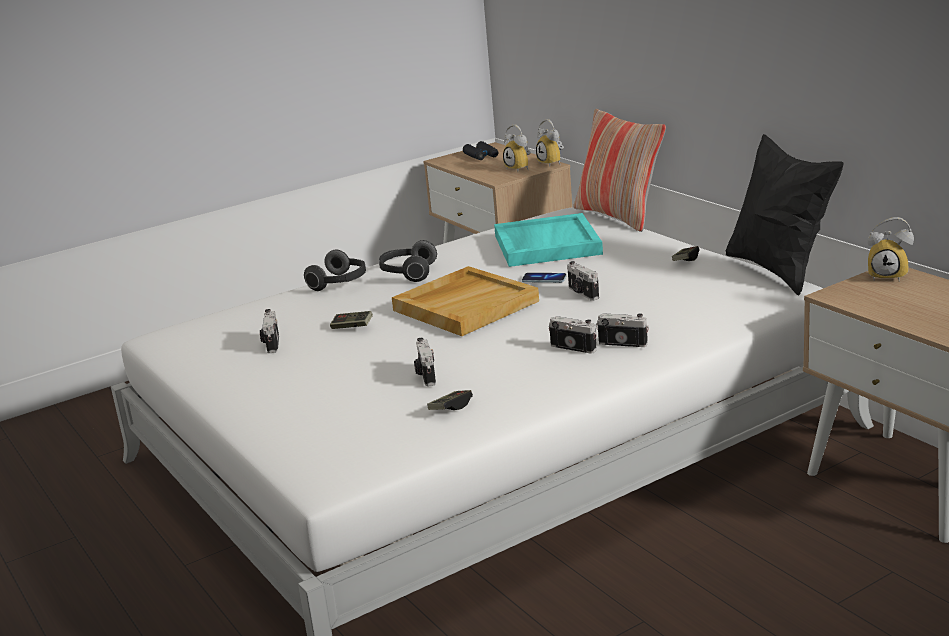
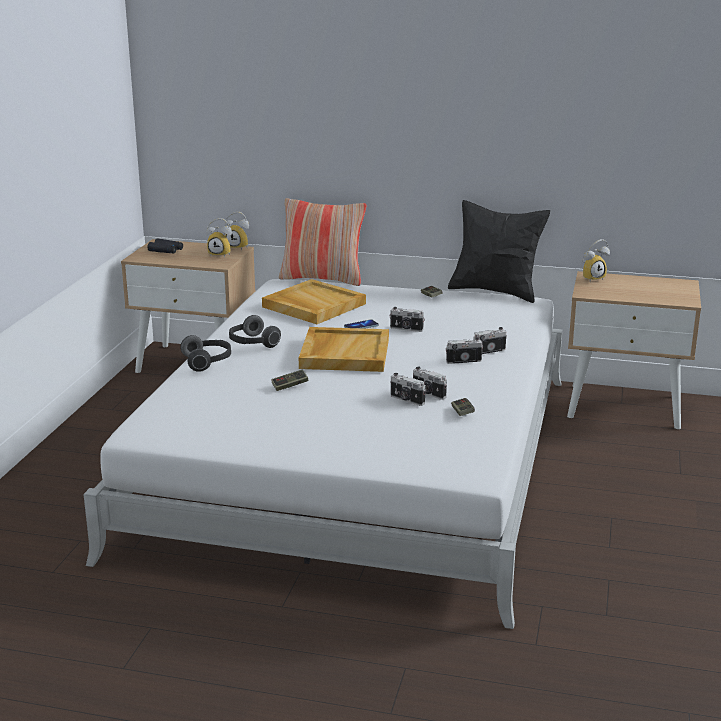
camera: 45 degrees left, 0 degrees up
camera [260,309,279,353] -> camera moved to [413,367,447,400]
turquoise tray [494,213,603,267] -> beige tray [262,279,366,324]

